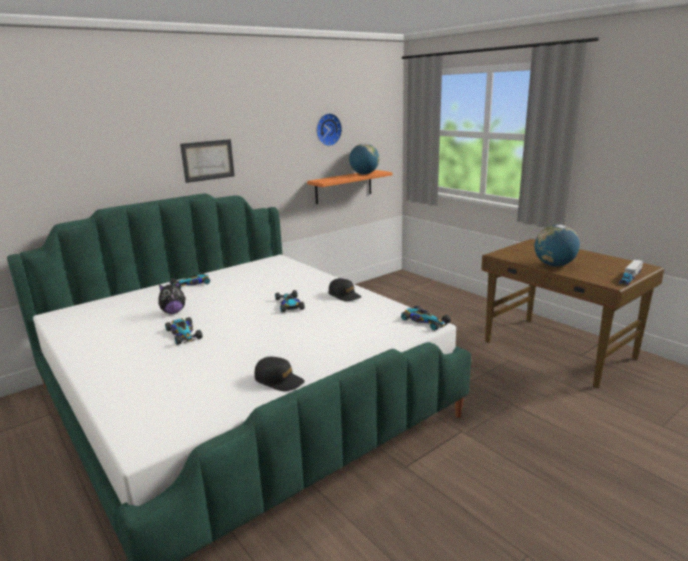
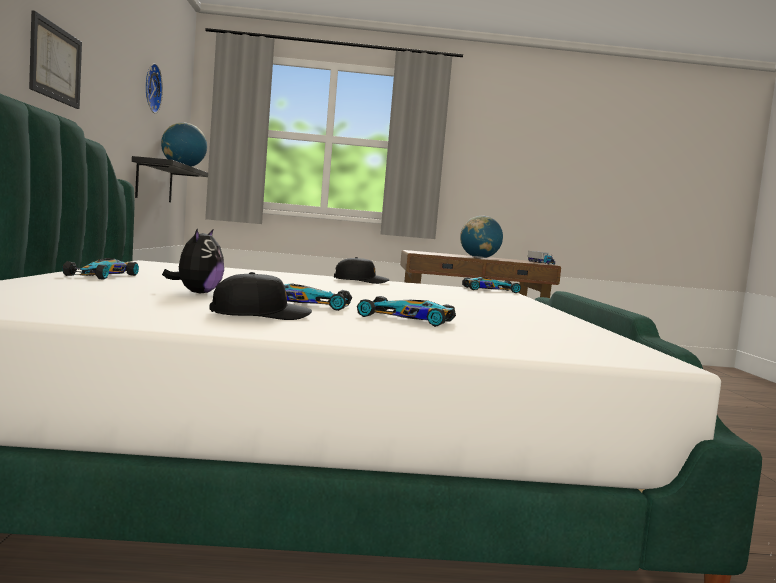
camera: 55 degrees left, 15 degrees down
black cap [255,357,305,391] -> black cap moved to [209,272,312,320]
toy car [275,290,305,312] -> toy car moved to [357,296,456,327]
orange shelf [307,170,392,204] -> black shelf [132,156,208,202]

